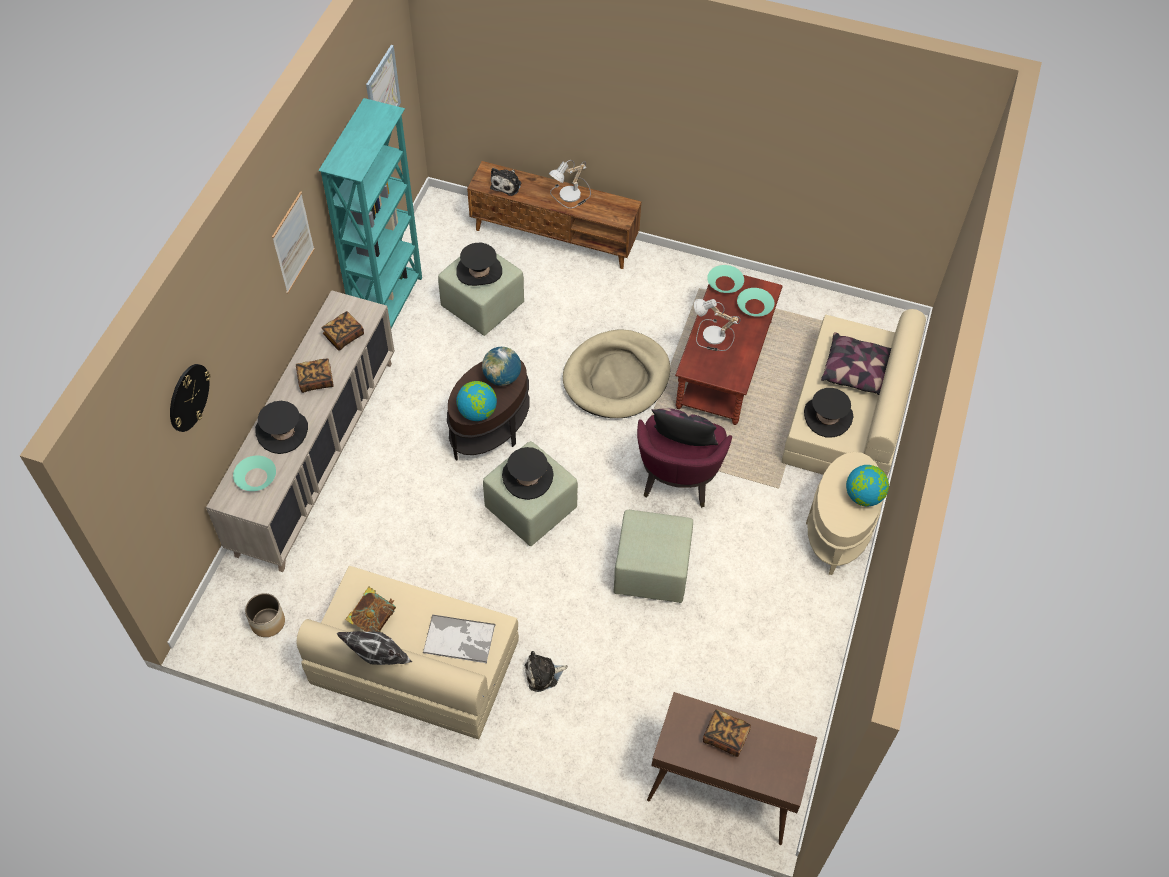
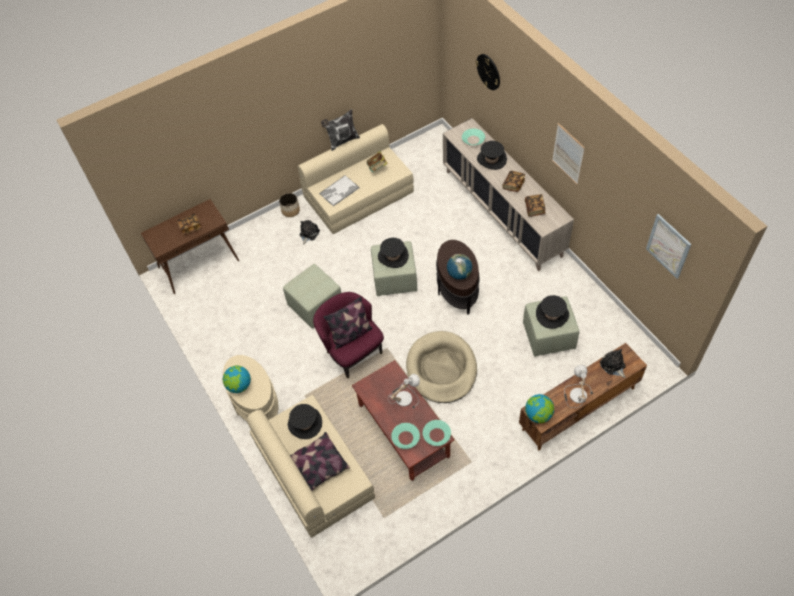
camera: 135 degrees right, 0 degrees up
planter [245,593,285,637] -> planter moved to [279,193,300,217]
turquoise bookcase [318,98,422,328] -> none
globe [456,381,497,421] -> globe moved to [525,394,554,423]

